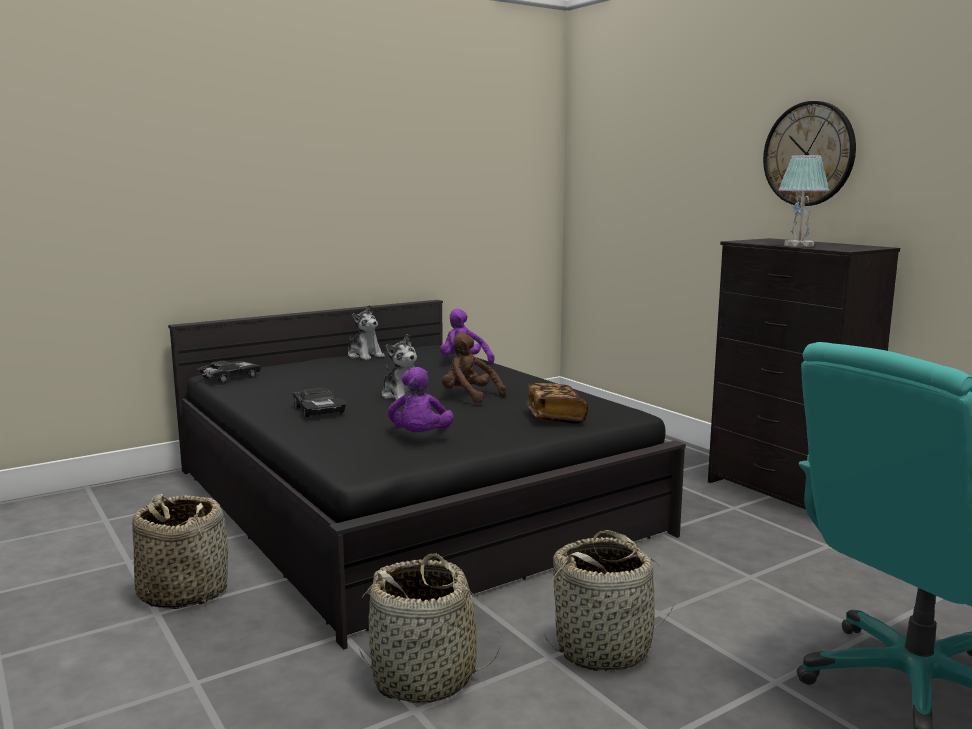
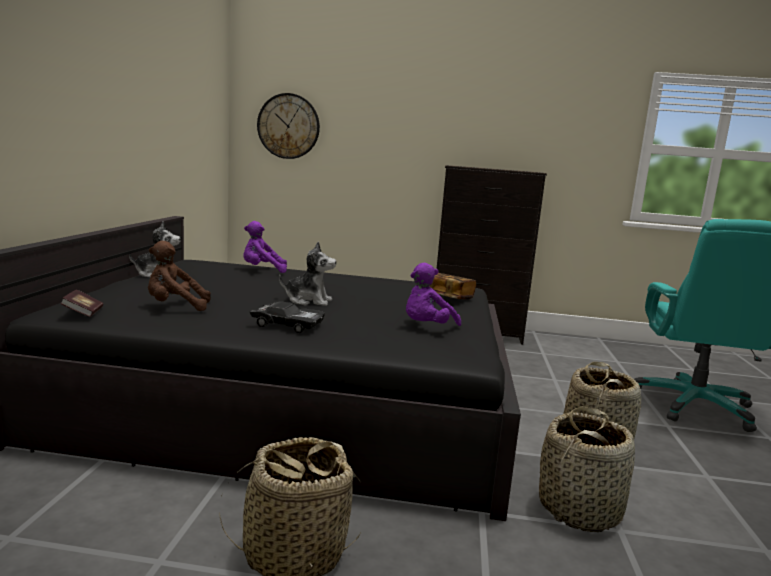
camera: 50 degrees left, 0 degrees up
black toy car [196,361,261,383] -> book [60,290,103,317]
purple plush toy [388,367,454,432] -> purple plush toy turned 90 degrees clockwise [406,263,461,326]
brown plush toy [442,333,506,403] -> brown plush toy moved to [148,241,211,311]
wall clock [763,101,856,206] -> wall clock moved to [257,93,320,159]
table lamp [778,155,829,247] -> none

